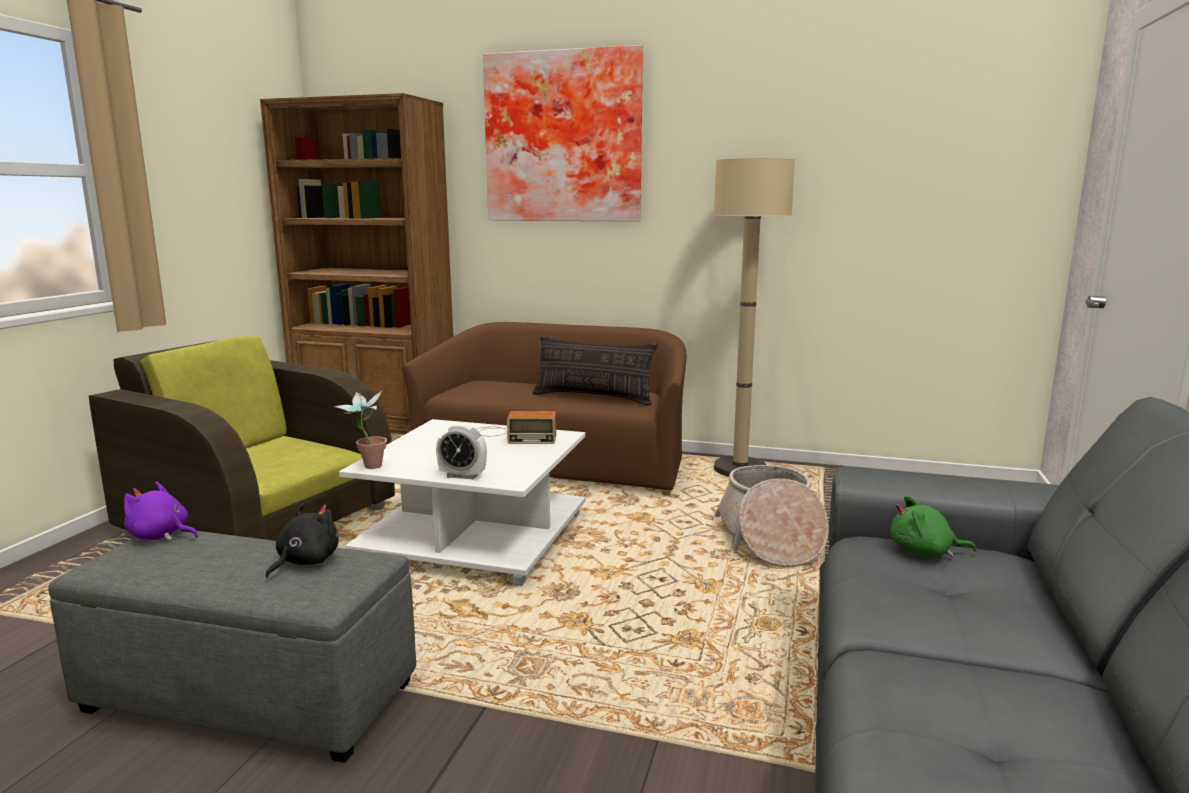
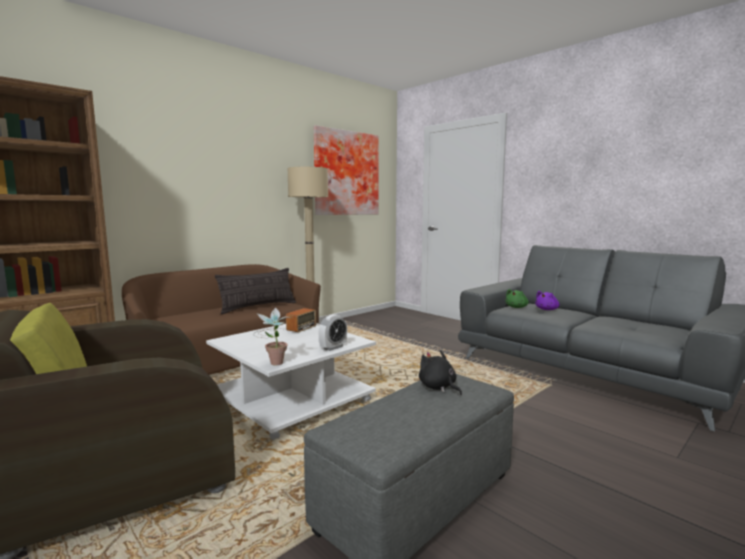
camera: 60 degrees left, 5 degrees down
purple plush toy [124,481,198,541] -> purple plush toy moved to [535,291,559,310]
picture [483,45,643,222] -> picture moved to [314,125,379,215]
basket [715,465,829,567] -> none

